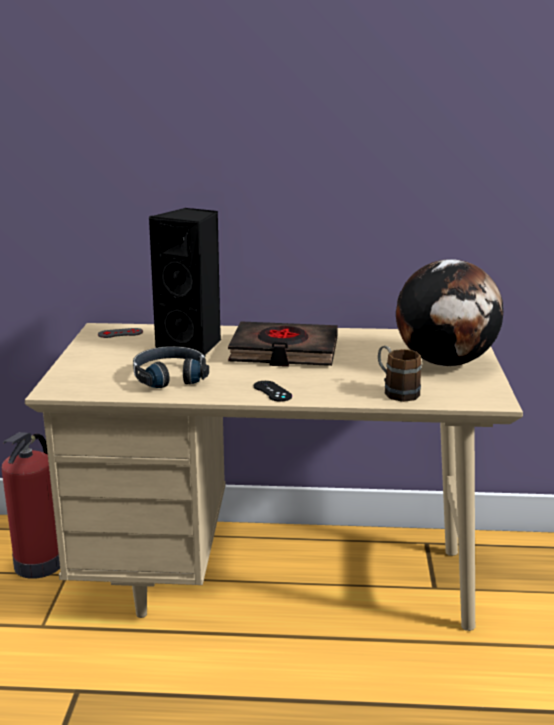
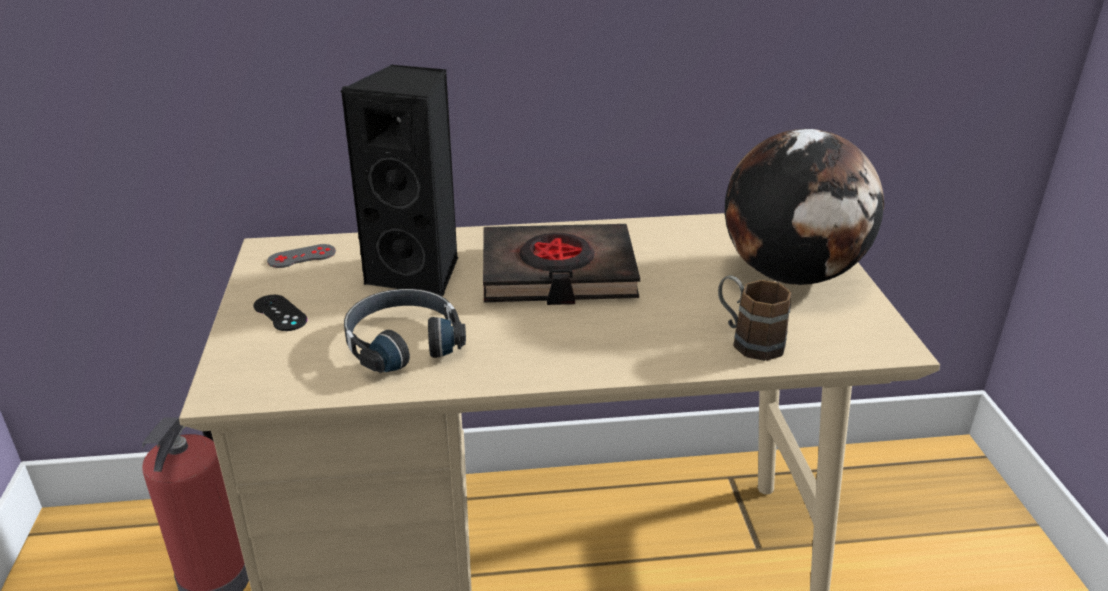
camera: 10 degrees left, 10 degrees up
black game controller [254,381,292,402] -> black game controller moved to [254,295,307,331]

